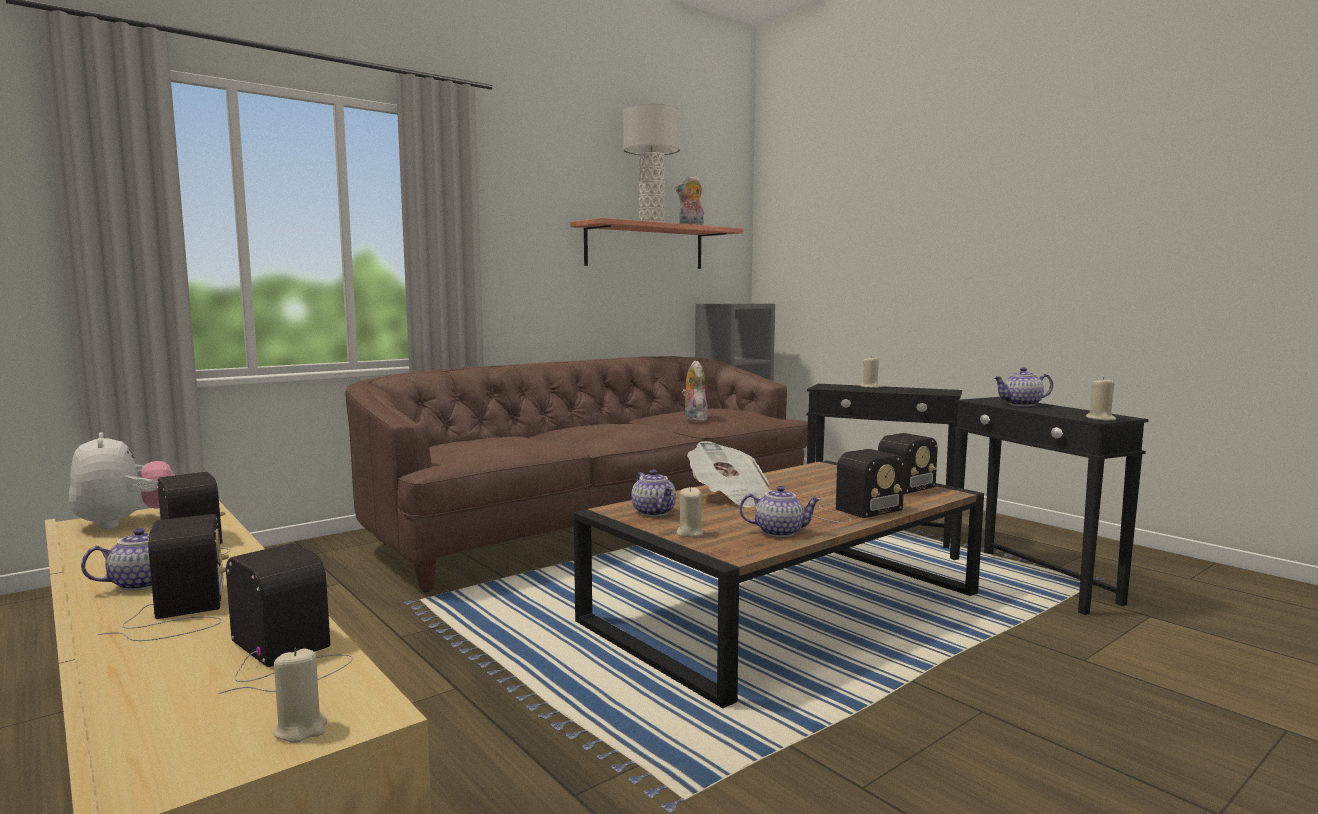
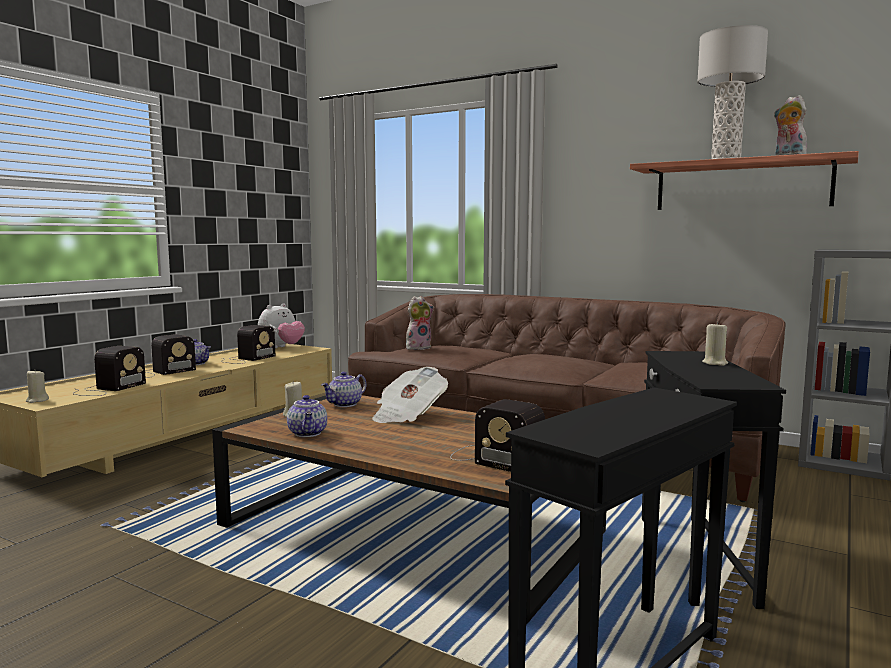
camera: 70 degrees right, 0 degrees up
plush toy [682,361,708,422] -> plush toy moved to [406,296,434,350]
radio [813,449,905,523] -> none
teapot [993,367,1053,406] -> none
beige candle [1086,377,1116,421] -> none

